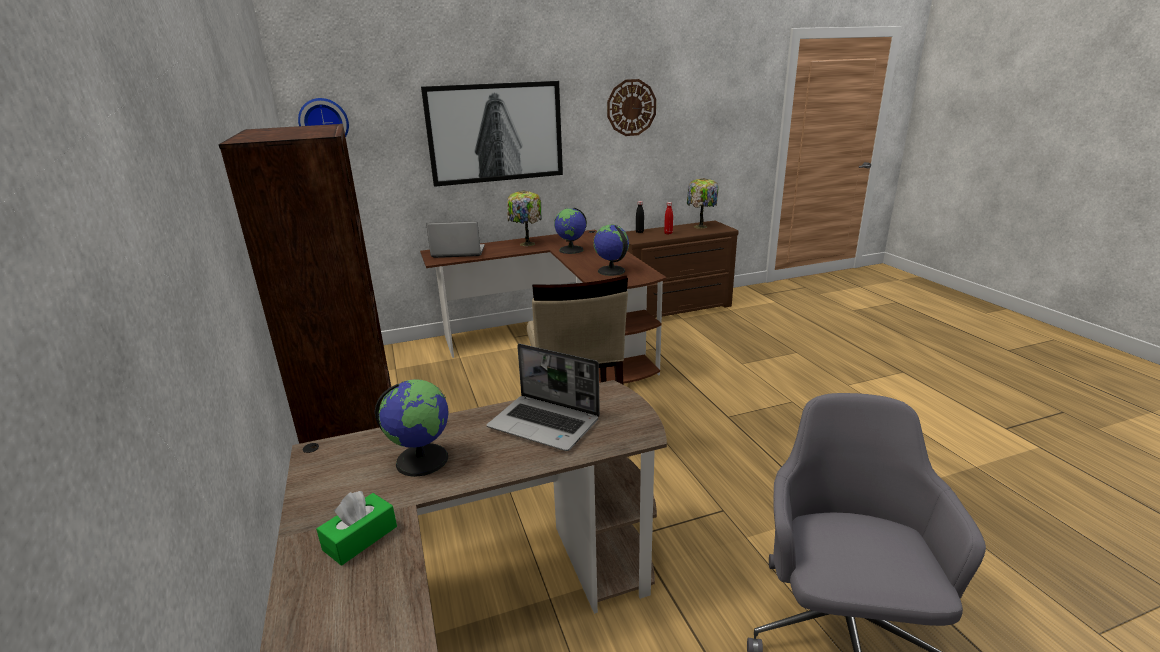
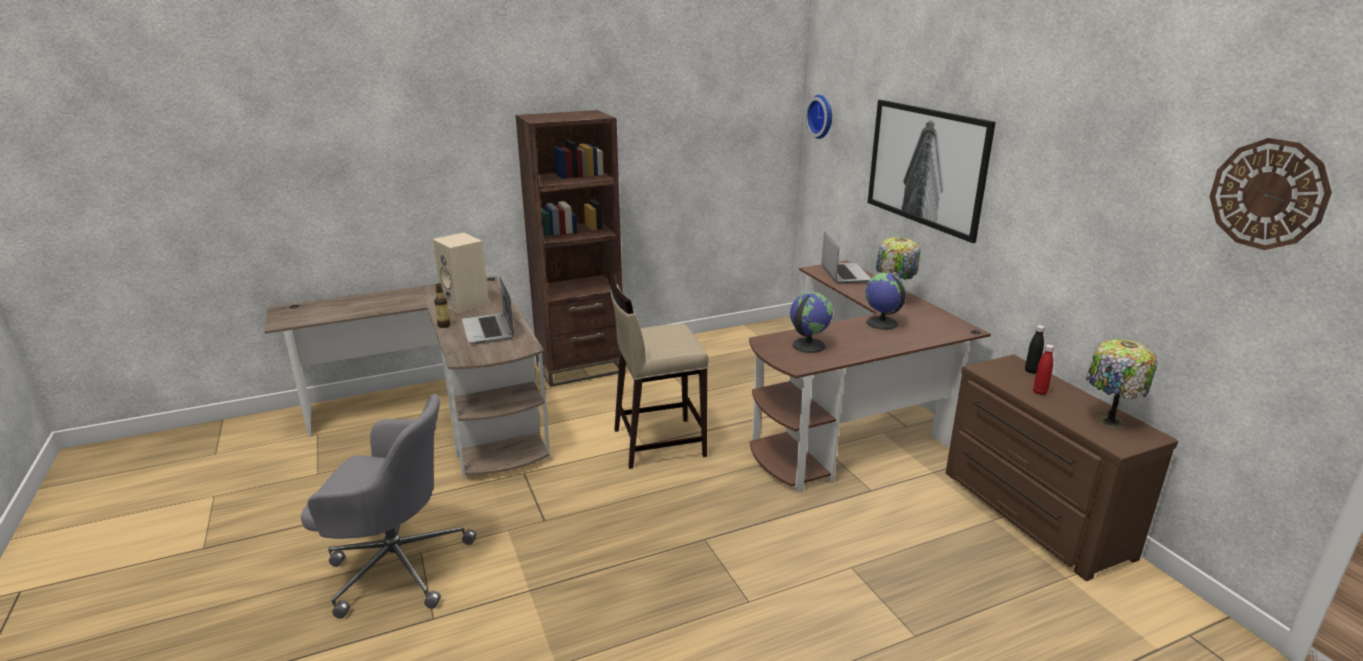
camera: 85 degrees right, 0 degrees up
green tissue box [316,491,397,566] -> none
globe [375,379,449,477] -> beige speaker [433,233,489,313]
laptop [487,344,600,451] -> laptop turned 45 degrees counterclockwise [462,276,514,344]
wall clock [607,79,656,136] -> wall clock moved to [1210,138,1332,250]
none -> bottle [434,283,450,328]

